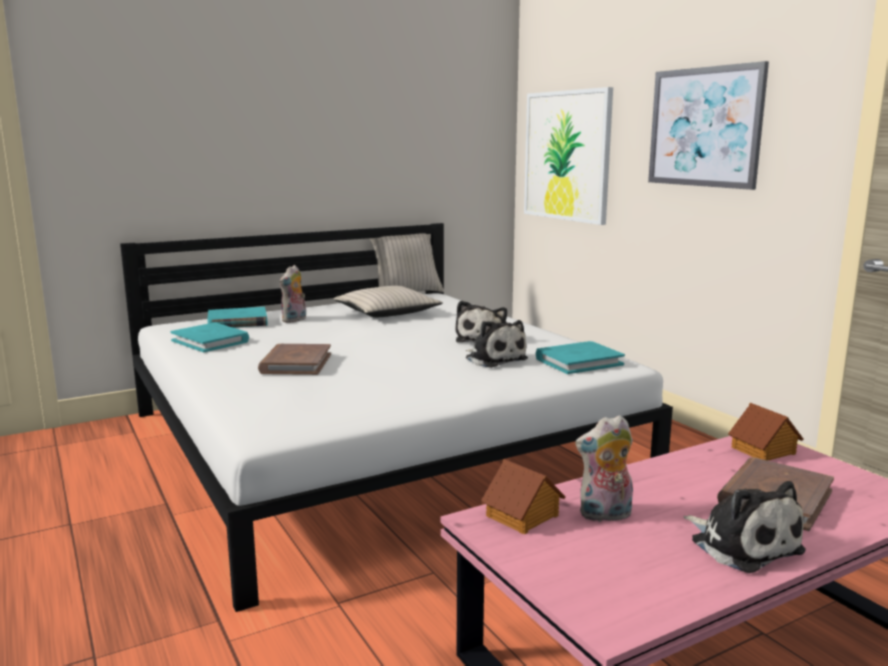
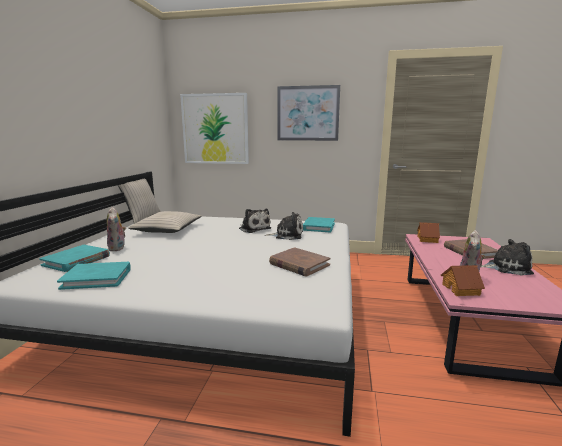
camera: 50 degrees left, 0 degrees up
brown book [258,344,331,375] -> brown book moved to [269,247,331,277]

